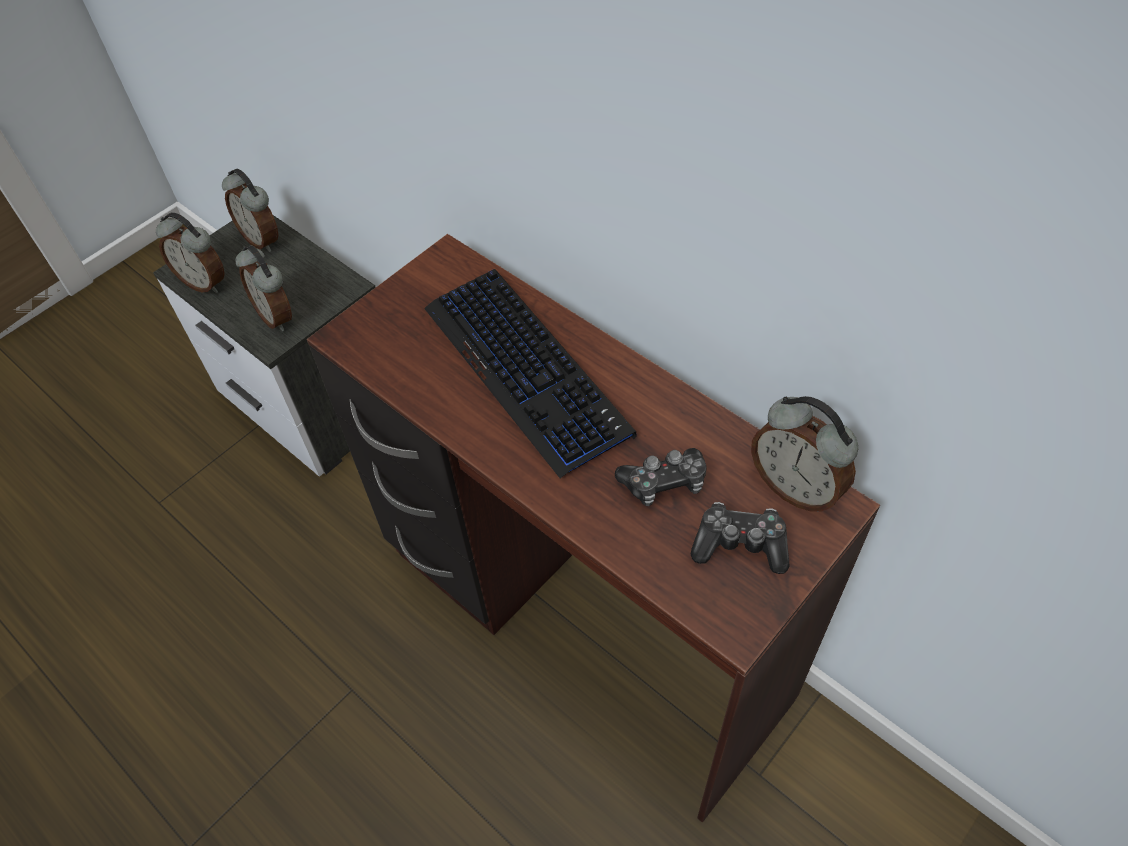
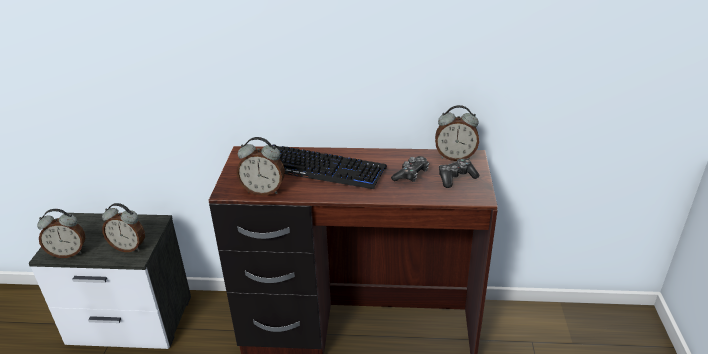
camera: 40 degrees left, 20 degrees down
alarm clock [222,169,278,252] -> alarm clock moved to [236,137,285,196]

